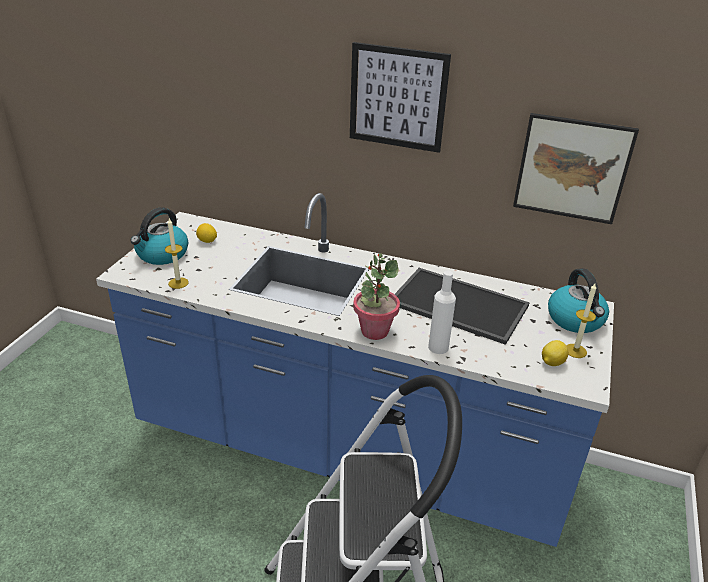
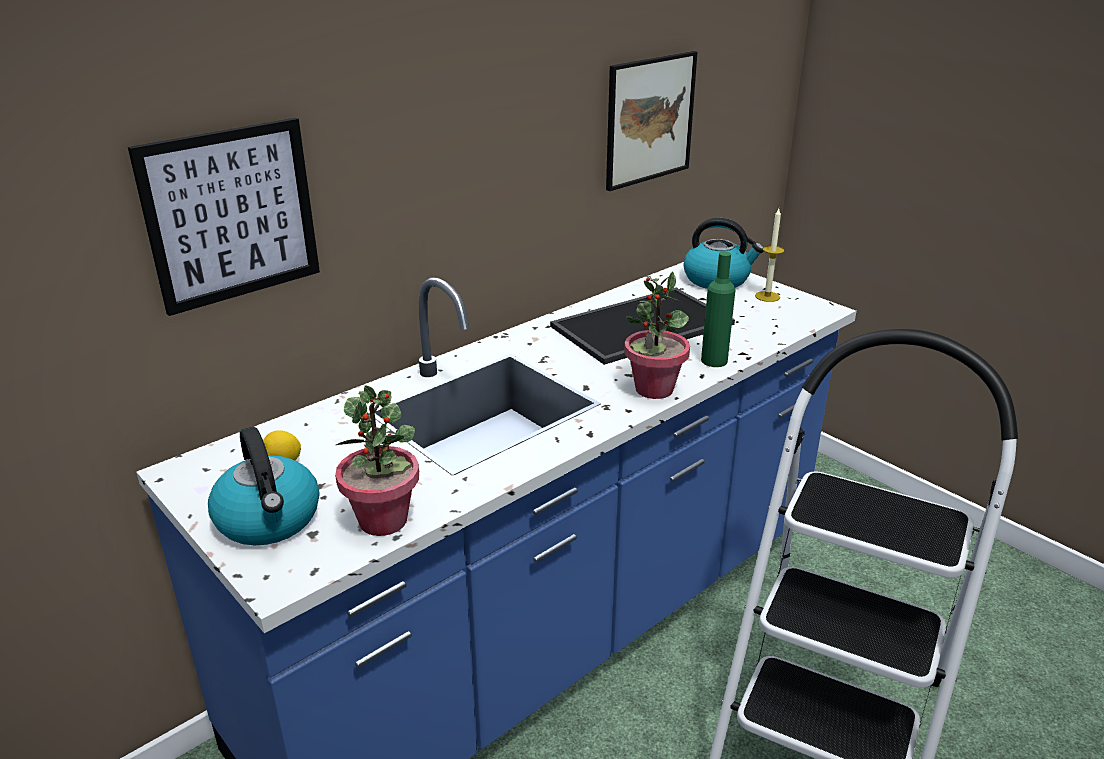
camera: 60 degrees left, 5 degrees down
candle [165,218,189,289] -> potted plant [335,386,419,536]
picture [350,42,451,153] -> picture moved to [128,118,320,316]
white bottle [428,271,456,354] -> green bottle [701,251,736,367]
lemon [542,340,568,366] -> none

